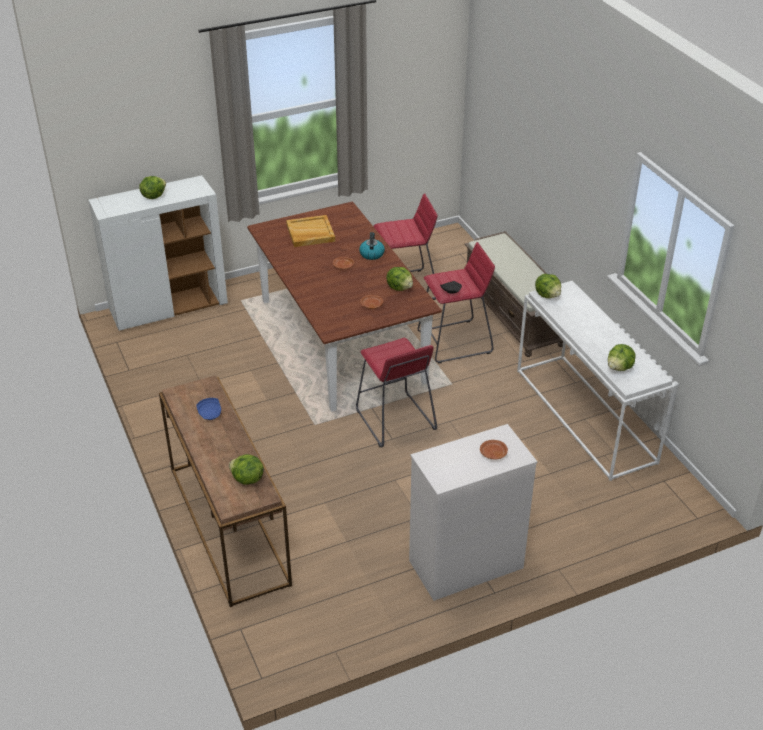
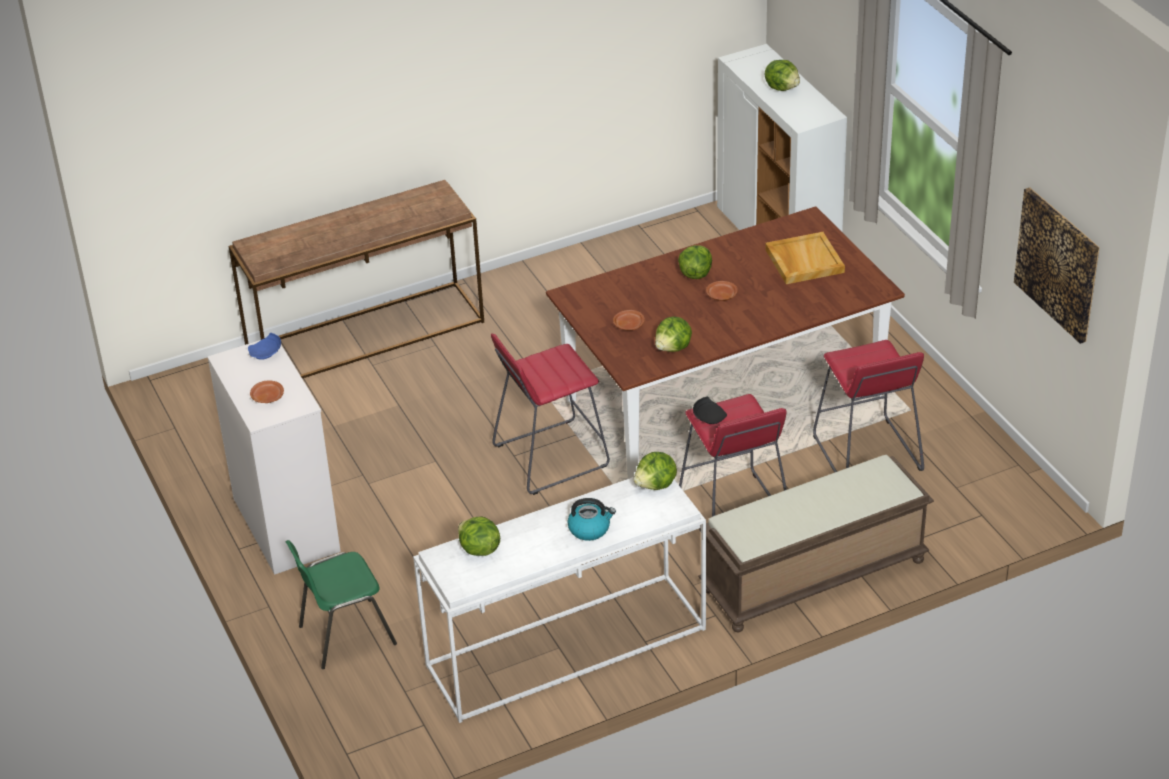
camera: 90 degrees right, 0 degrees up
blue plate [196,398,221,420] -> blue plate moved to [248,333,281,360]
lettuce [229,454,264,485] -> lettuce moved to [678,245,712,279]
kettle [359,232,385,260] -> kettle moved to [567,498,616,541]
none -> green chair [286,540,397,669]
none -> picture [1014,187,1100,344]

